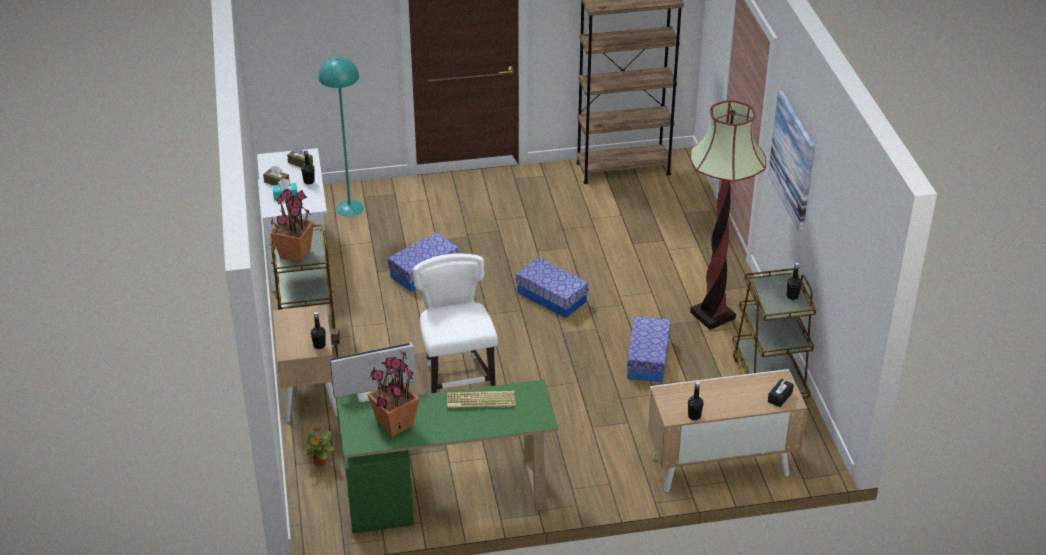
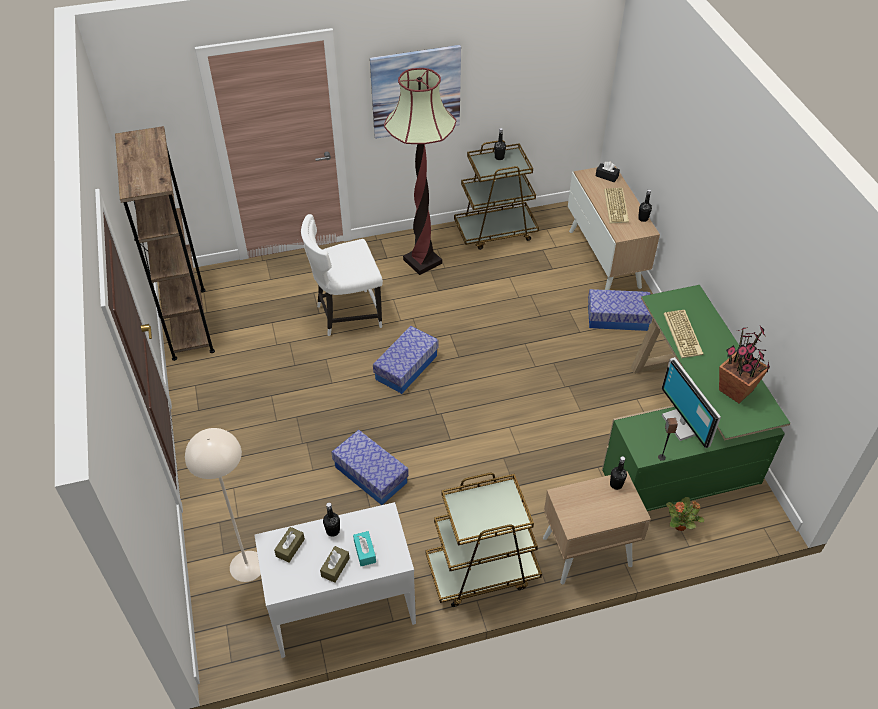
camera: 95 degrees left, 10 degrees up
potted plant [270,189,314,263] -> none
turquoise floor lamp [319,57,364,217] -> beige floor lamp [185,428,261,582]
white chair [413,253,498,393] -> white chair moved to [301,214,383,336]
storage box [627,316,670,383] -> storage box moved to [588,289,652,331]
none -> keyboard [604,188,629,224]

